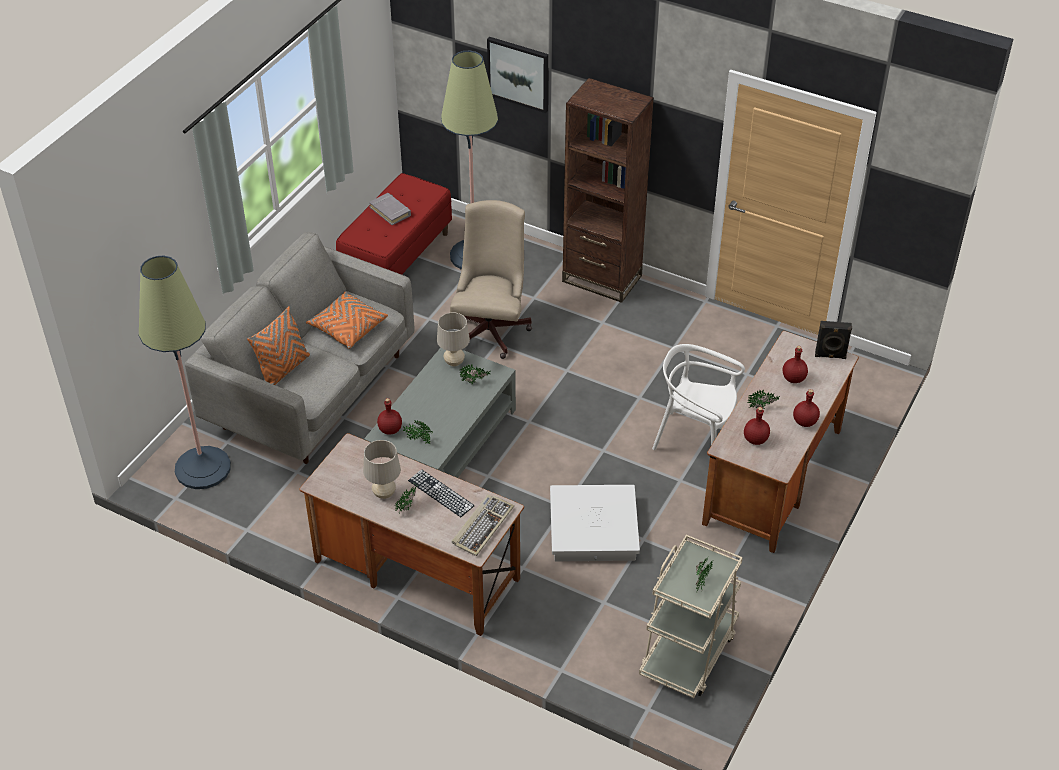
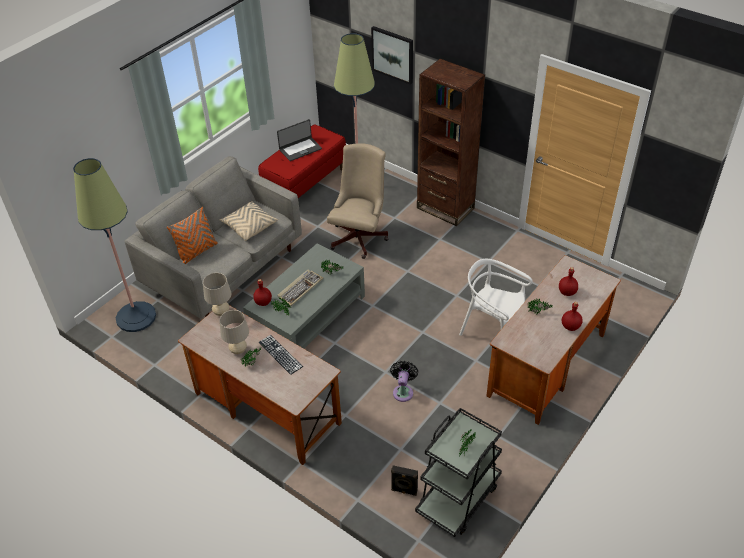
camera: 10 degrees right, 0 degrees up
orange pillow [306,292,388,349] -> beige pillow [220,201,278,241]
grey book [369,193,411,225] -> laptop [277,119,322,161]
beige table lamp [437,312,470,366] -> beige table lamp moved to [203,273,231,316]
keyboard [452,494,514,556] -> keyboard moved to [277,270,323,306]
white storage box [550,485,640,561] -> black fan [390,361,418,402]
beige cart [639,535,743,698] -> black cart [415,408,502,537]
red bottle [744,407,770,445] -> none
black speaker [815,321,852,359] -> black speaker moved to [391,465,418,496]

